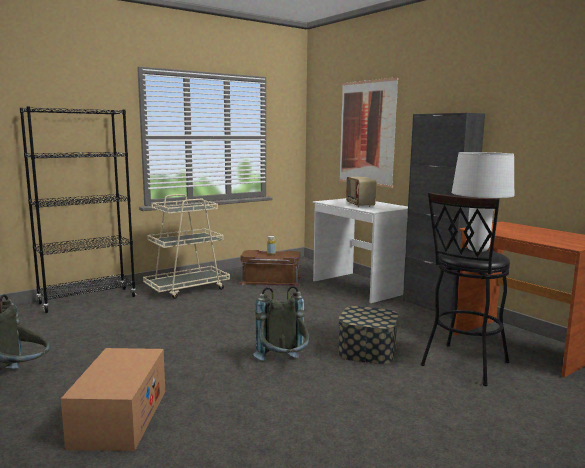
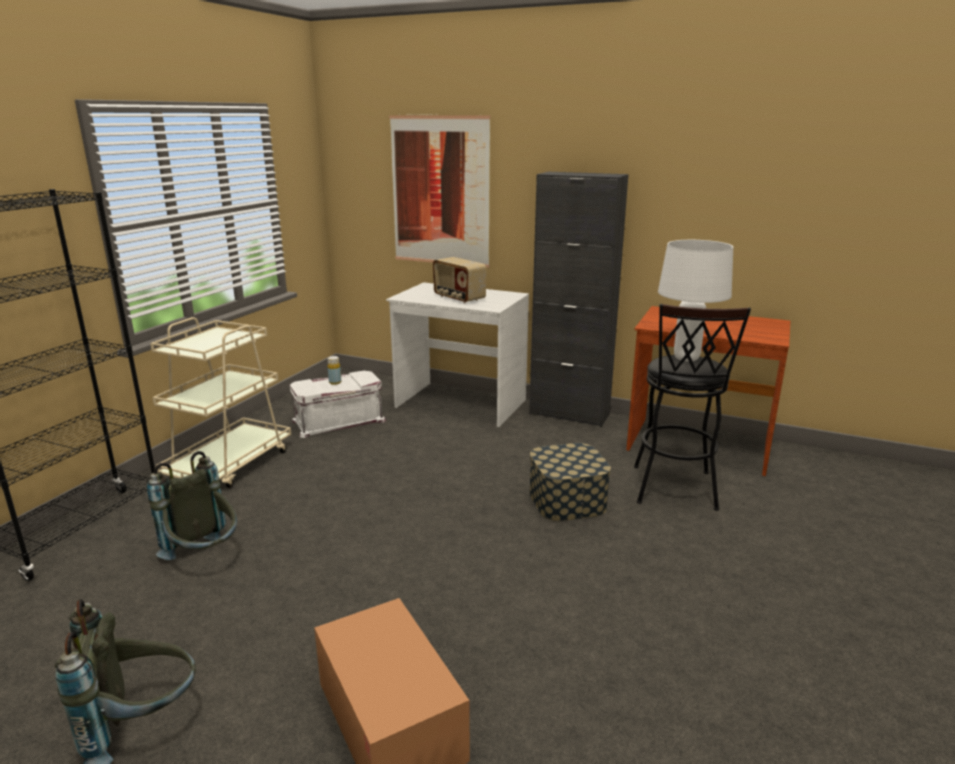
camera: 30 degrees left, 10 degrees up
brown storage box [239,250,301,287] -> white storage box [290,371,386,438]
grey backpack [253,286,309,361] -> grey backpack moved to [147,451,237,560]

